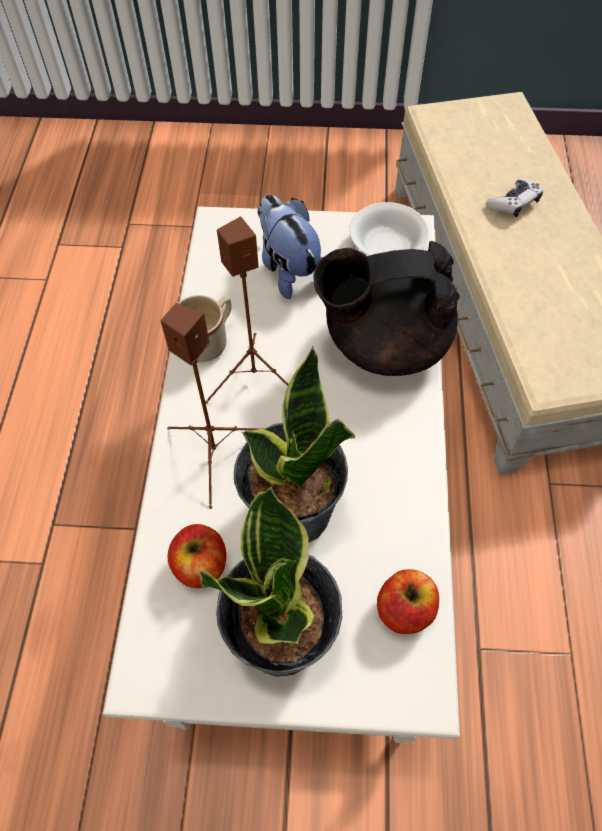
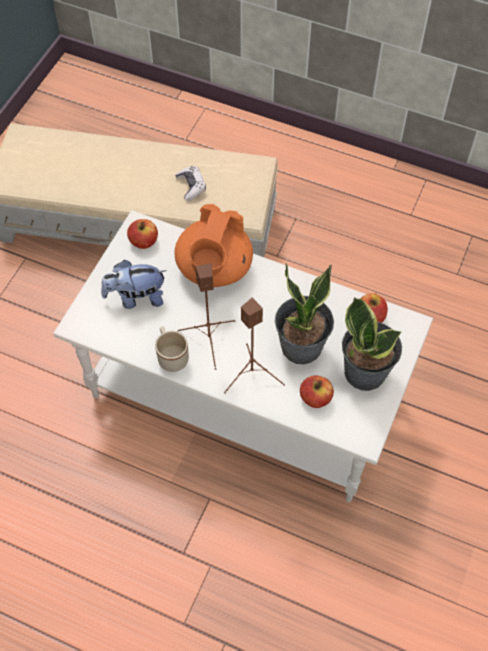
camera: 70 degrees left, 0 degrees up
black teapot [313,241,460,376] -> orange teapot [174,204,253,287]
white bowl [349,202,429,256] -> apple [127,219,158,249]
game controller [486,179,543,217] -> game controller moved to [175,166,206,201]

